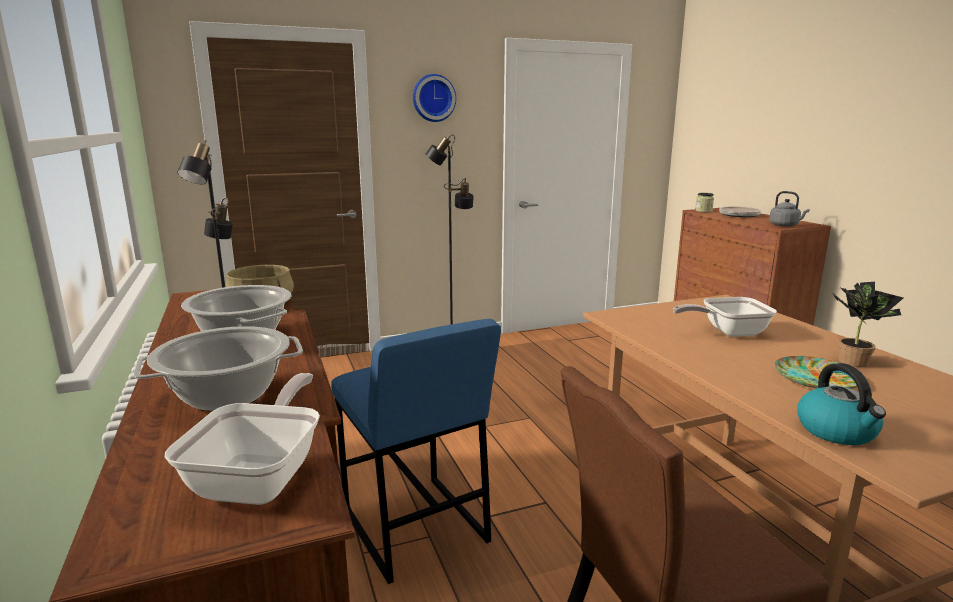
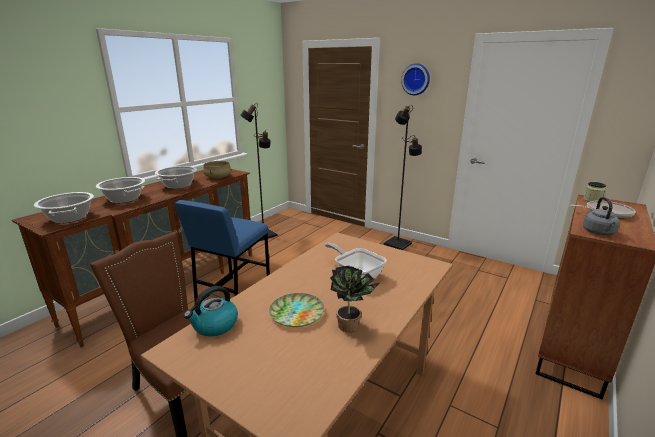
camera: 55 degrees right, 5 degrees up
frying pan [165,373,320,505] -> cooking pot [34,192,94,224]

